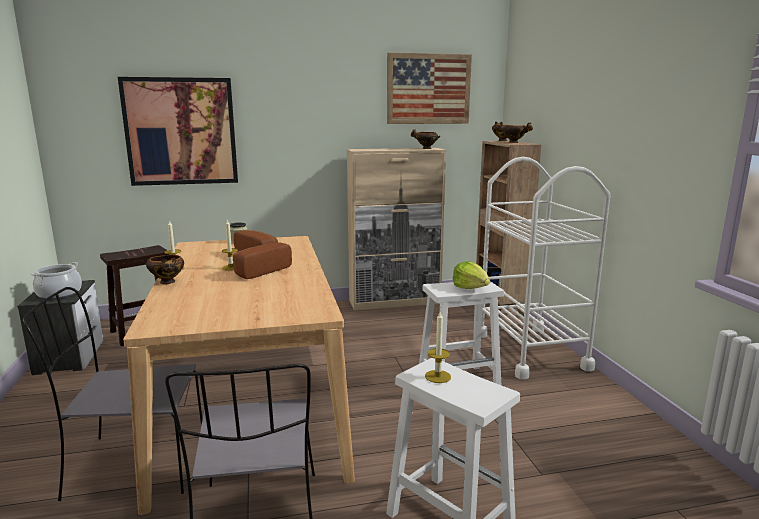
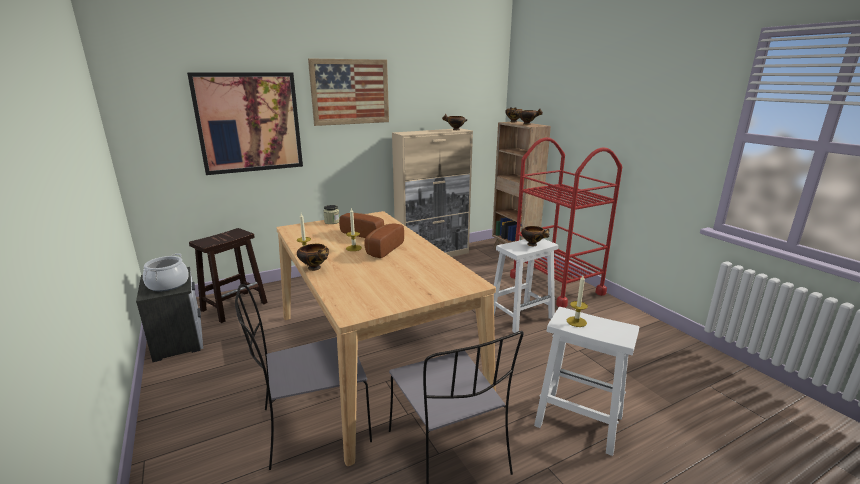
camera: 15 degrees left, 5 degrees up
picture [387,52,472,124] -> picture moved to [308,58,389,126]
lettuce [453,261,490,289] -> bowl [521,226,549,246]
white cart [481,157,610,379] -> red cart [510,137,622,308]

